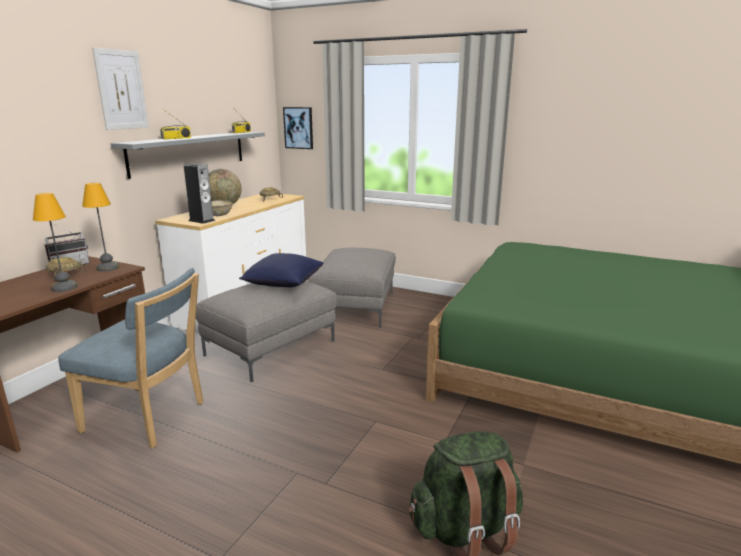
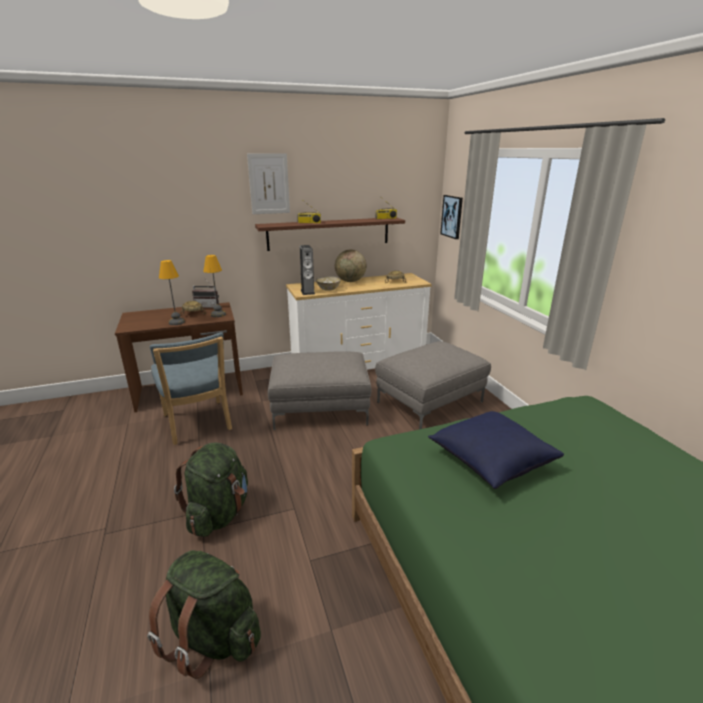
camera: 45 degrees right, 5 degrees up
grey shelf [110,132,265,179] -> brown shelf [255,218,405,251]
blue pillow [239,253,323,288] -> blue pillow moved to [428,411,564,489]
none -> green backpack [174,443,248,537]

